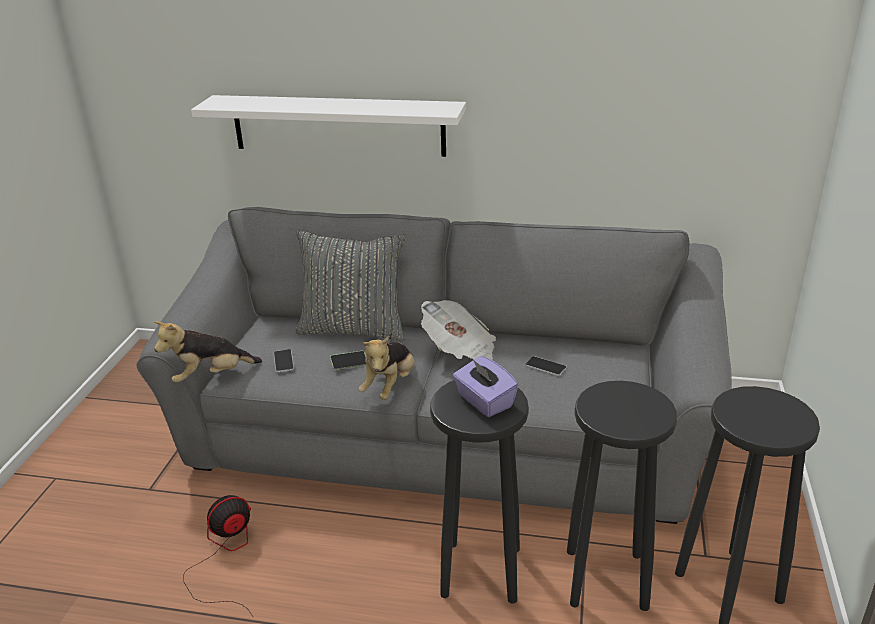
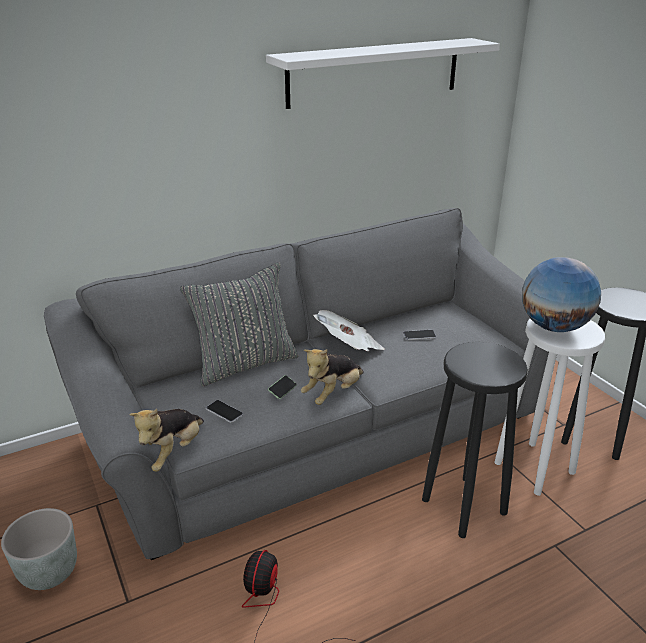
camera: 40 degrees left, 0 degrees up
white shelf [191,95,466,157] -> white shelf moved to [266,38,500,109]
plush toy [358,337,415,400] -> plush toy turned 60 degrees clockwise [301,349,364,405]
purple tissue box [453,356,518,417] -> none
black stool [567,381,677,611] -> white stool [495,318,605,496]
none -> grey planter [1,508,77,590]
none -> globe [522,257,601,332]

